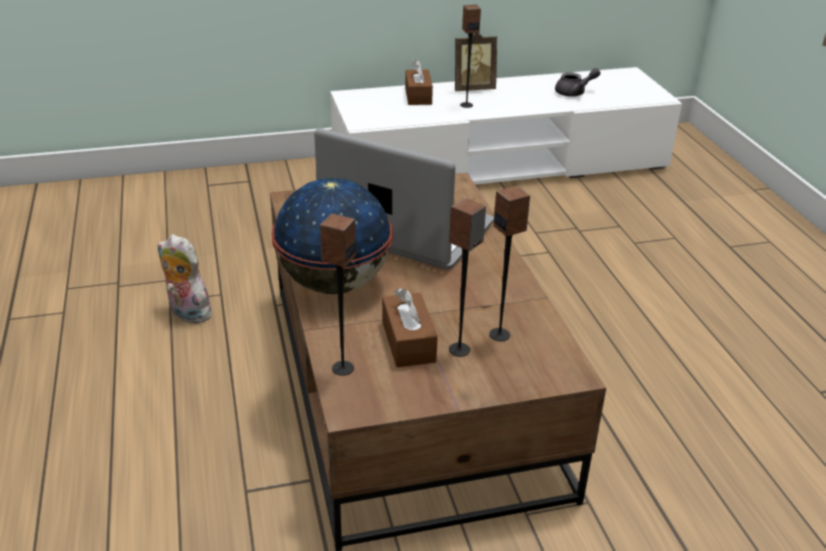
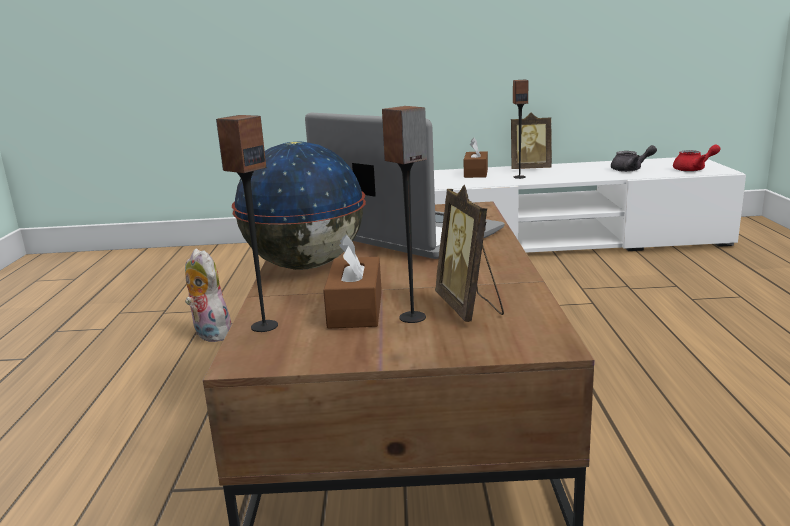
camera: 15 degrees right, 15 degrees down
speaker [489,186,530,341] -> picture frame [435,185,504,322]
none -> red teapot [673,144,720,172]

